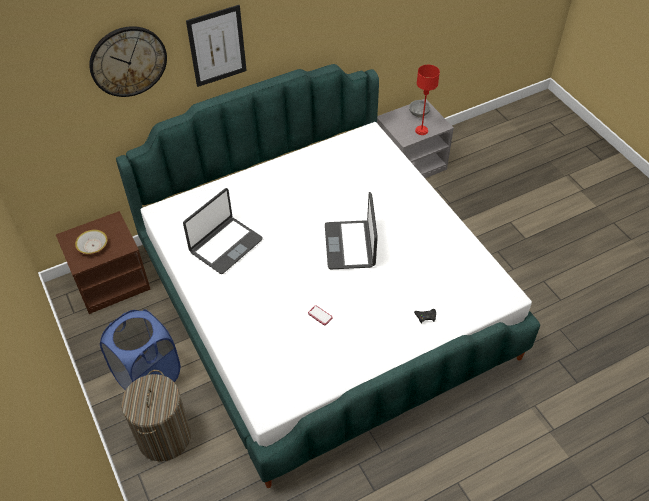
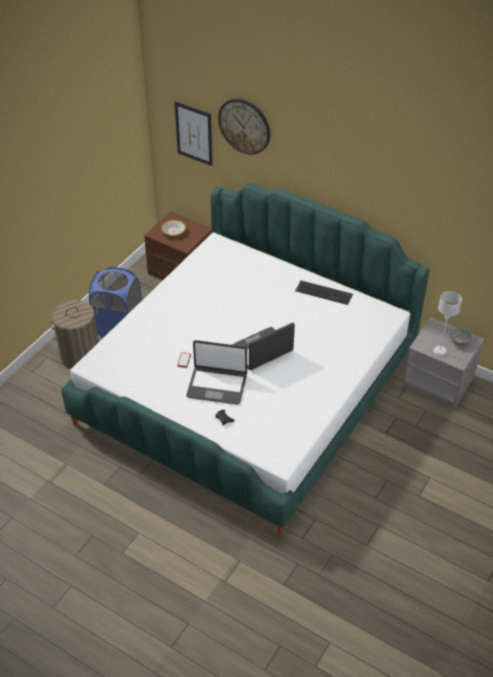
camera: 60 degrees right, 5 degrees down
laptop [183,188,263,274] -> laptop moved to [186,340,247,405]
picture [186,5,247,87] -> picture moved to [175,101,213,166]
red table lamp [415,65,440,135] -> grey table lamp [433,291,462,356]
none -> keyboard [295,280,353,305]

